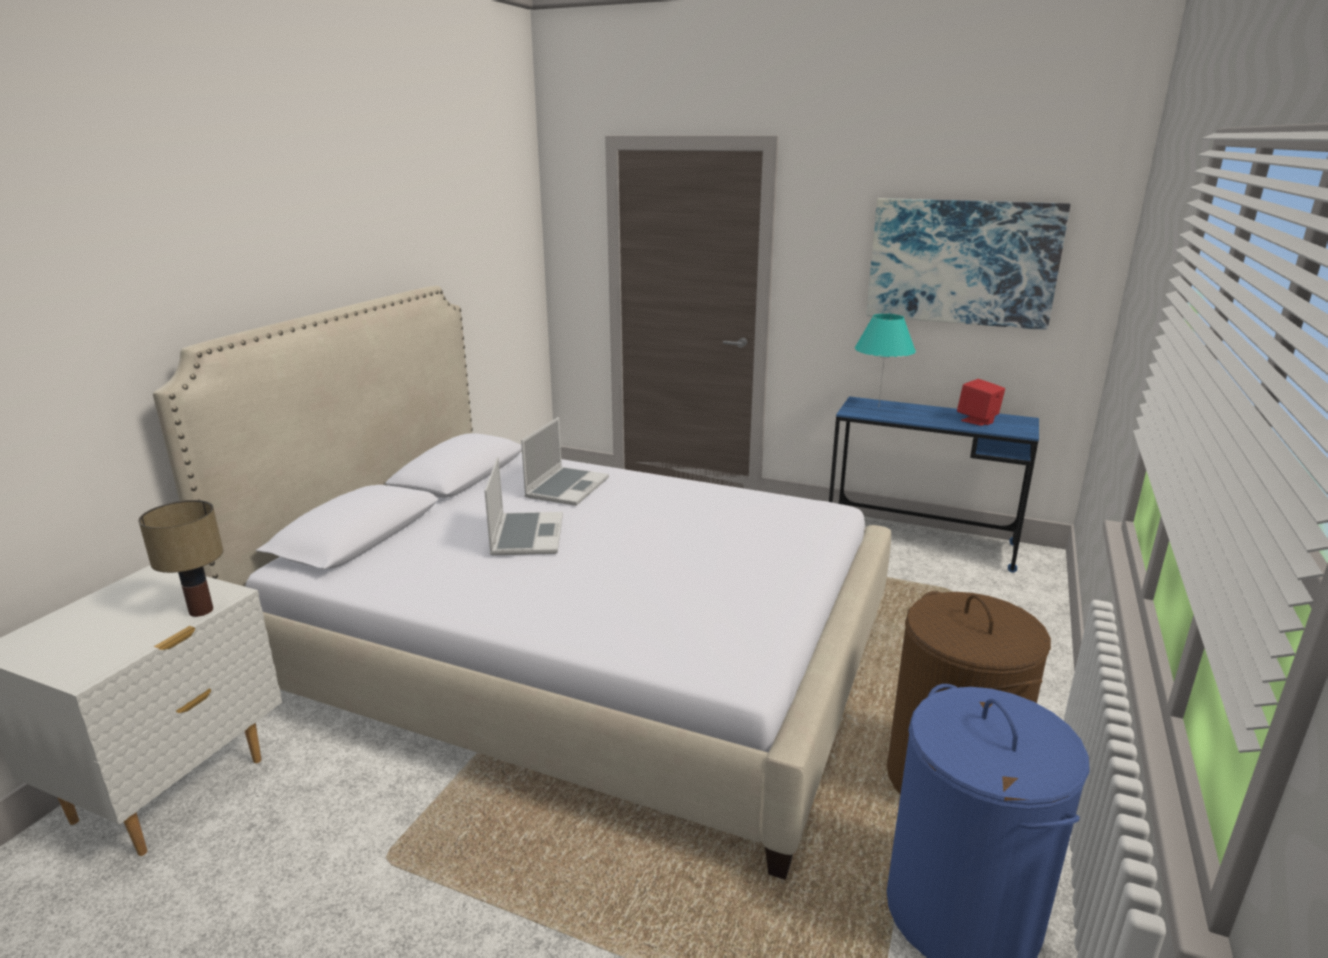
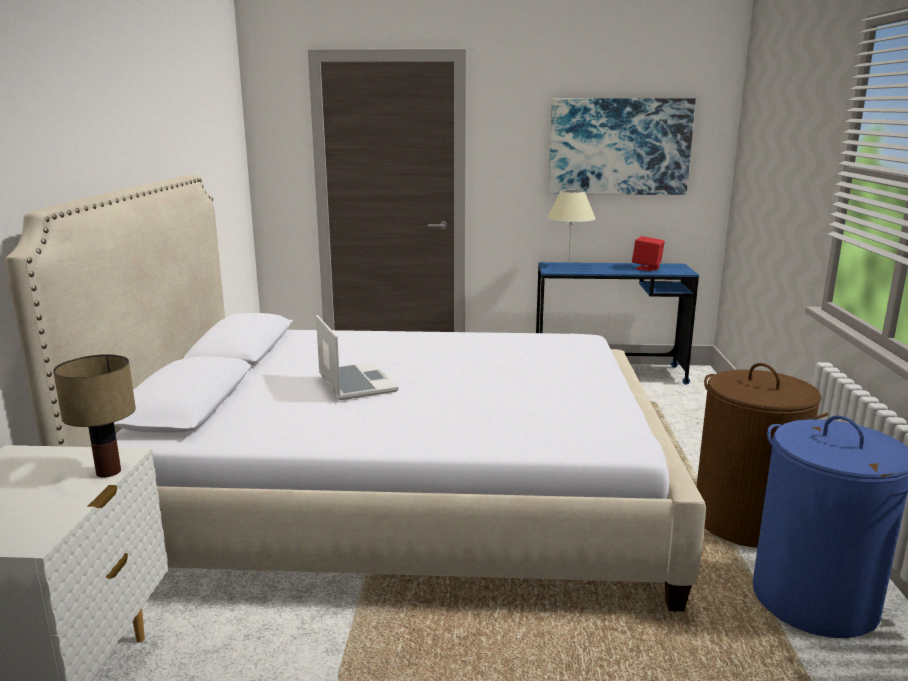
camera: 20 degrees left, 5 degrees down
laptop [521,417,609,506] -> none
turquoise table lamp [855,314,916,408] -> beige table lamp [547,190,596,257]

